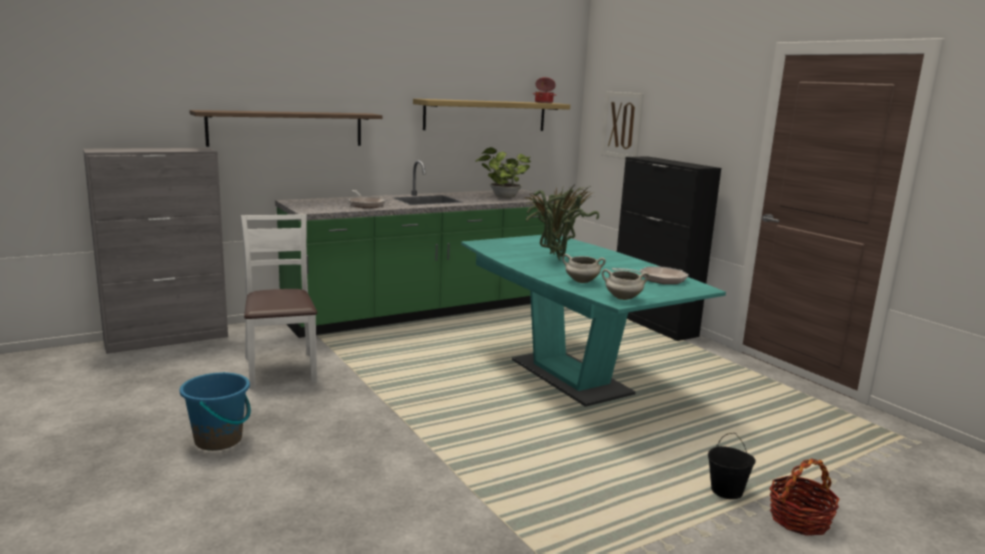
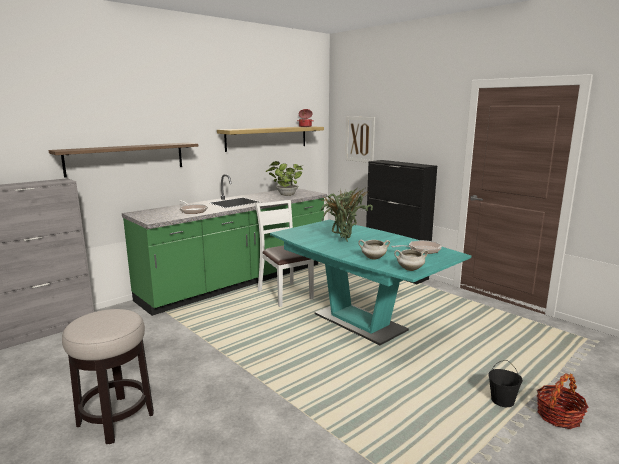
camera: 10 degrees left, 0 degrees up
blue bucket [180,372,251,451] -> stool [62,309,154,444]
white chair [240,214,317,389] -> white chair moved to [255,200,314,307]

